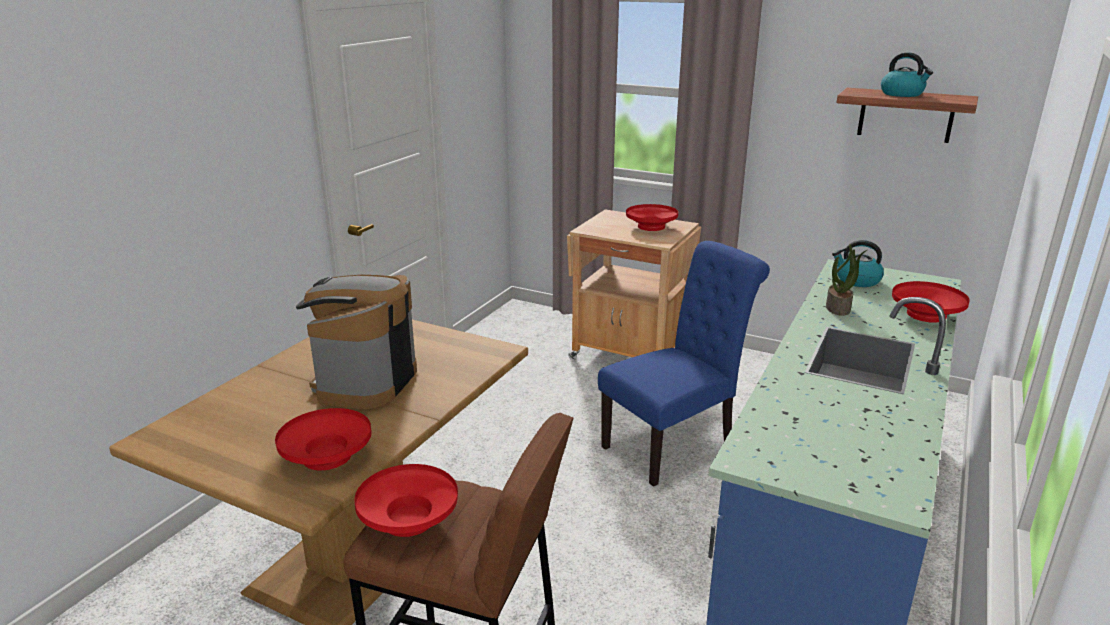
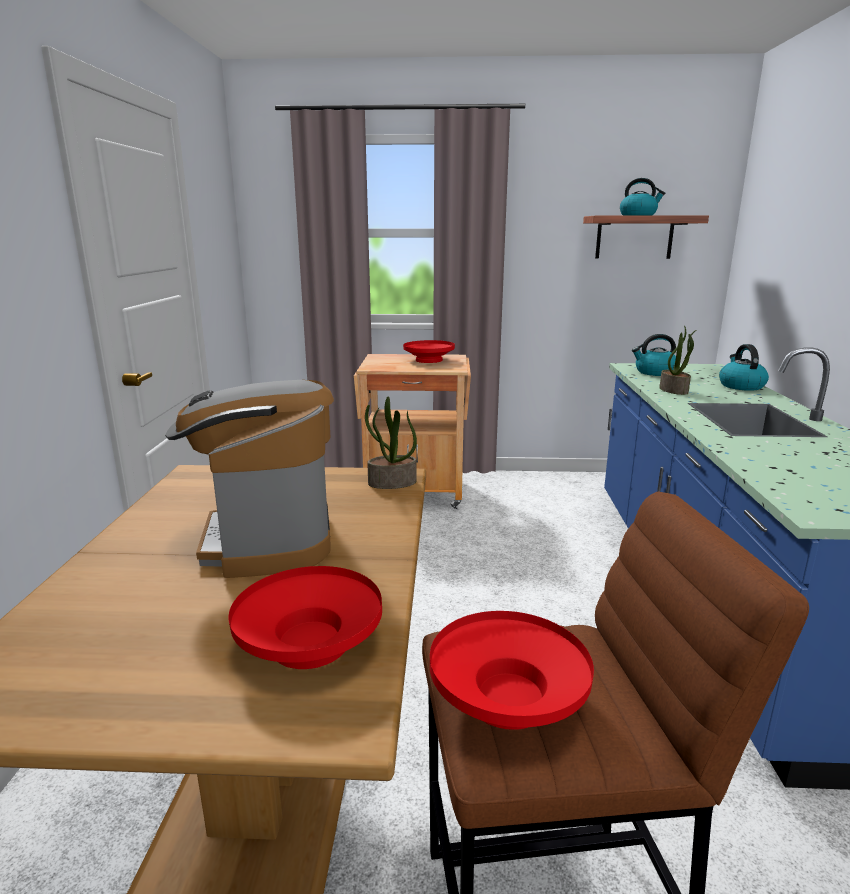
camera: 25 degrees left, 5 degrees down
blue chair [598,241,770,487] -> none
red bowl [892,281,970,322] -> kettle [719,344,769,391]
none -> potted plant [365,396,417,489]

